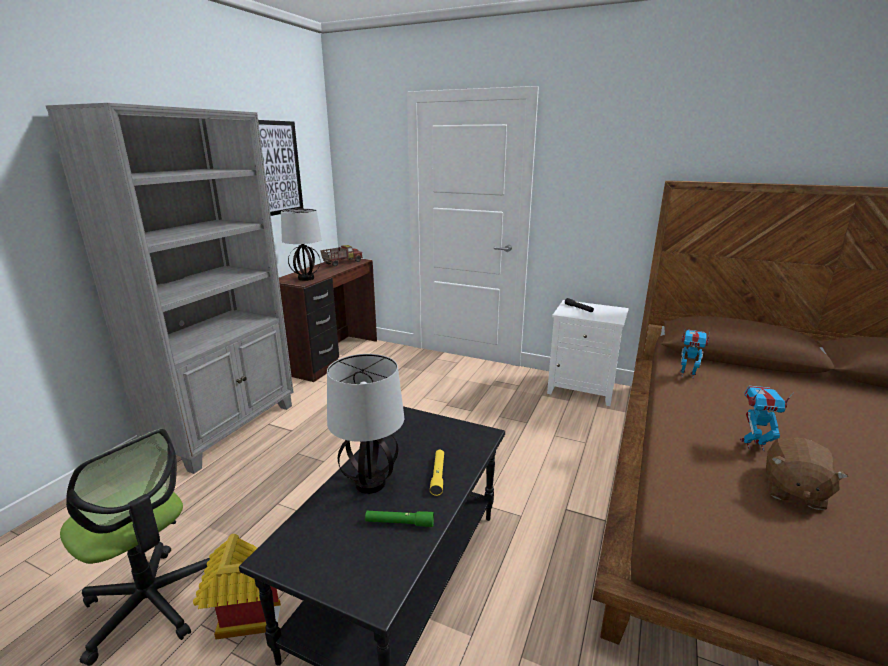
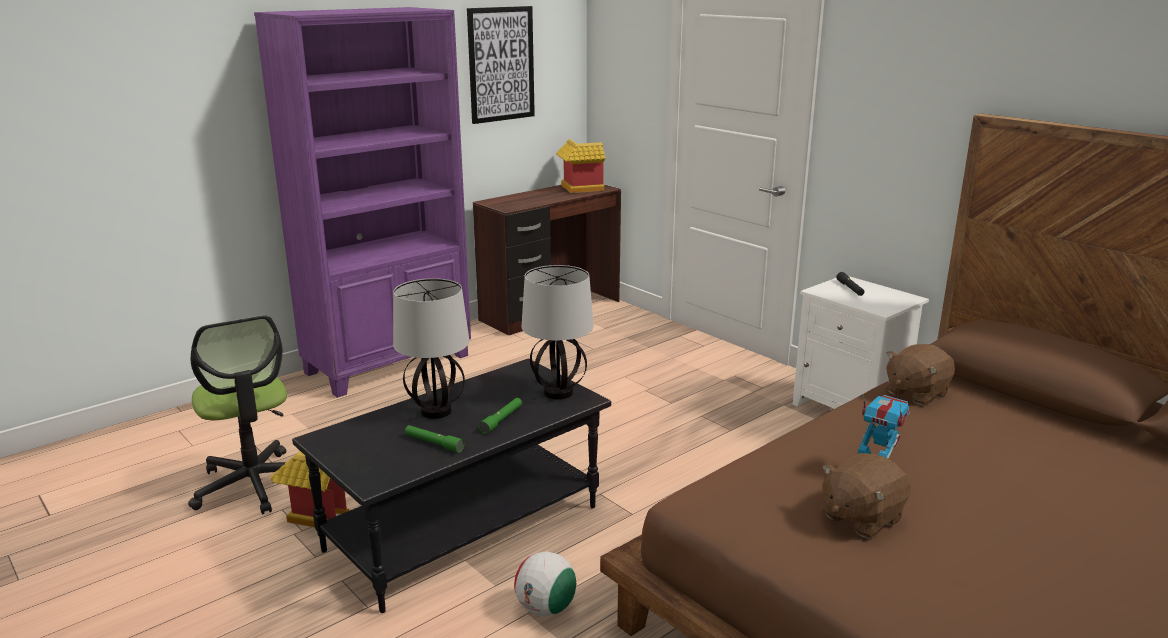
camera: 25 degrees right, 0 degrees up
grey bookcase [45,103,294,474] -> purple bookcase [254,7,471,398]
table lamp [281,209,322,281] -> table lamp moved to [522,265,594,400]
toy truck [320,245,363,266] -> toy house [556,139,605,193]
yellow flashlight [430,450,444,496] -> green flashlight [479,398,522,434]
toy robot [680,330,710,377] -> brown plush toy [886,344,955,405]
none -> football [514,551,576,616]

